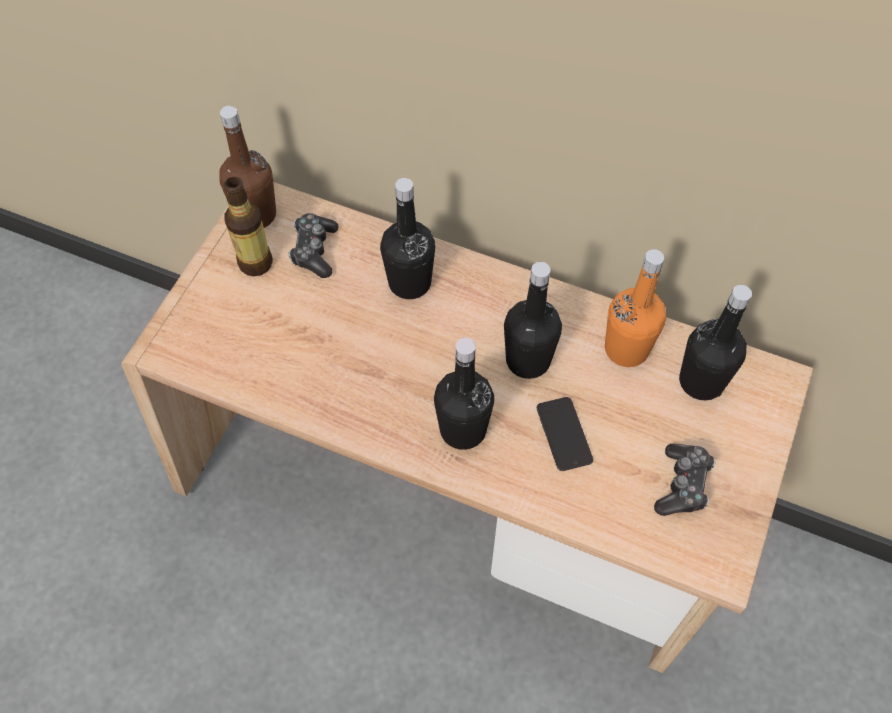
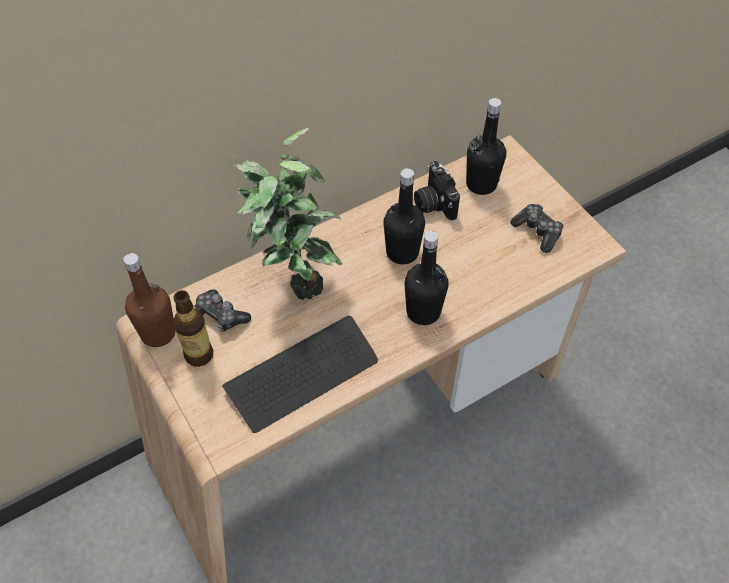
camera: 55 degrees left, 5 degrees down
black bottle [380,178,435,299] -> potted plant [234,128,342,300]
phone [537,397,593,471] -> none
orange bottle [605,249,666,367] -> camera [414,161,460,221]
none -> keyboard [222,316,378,433]

